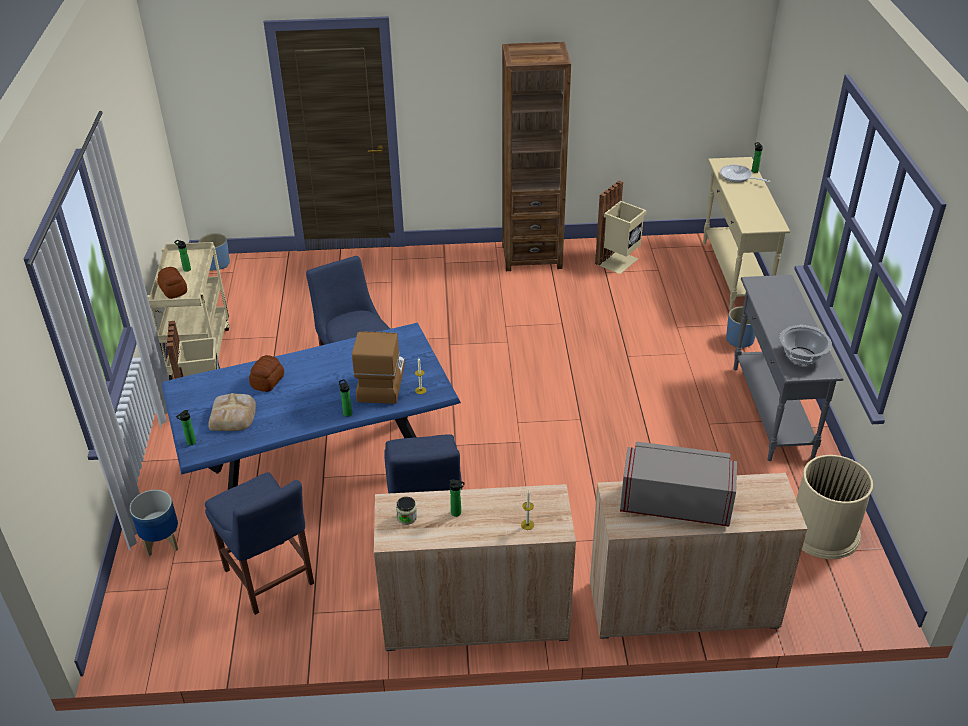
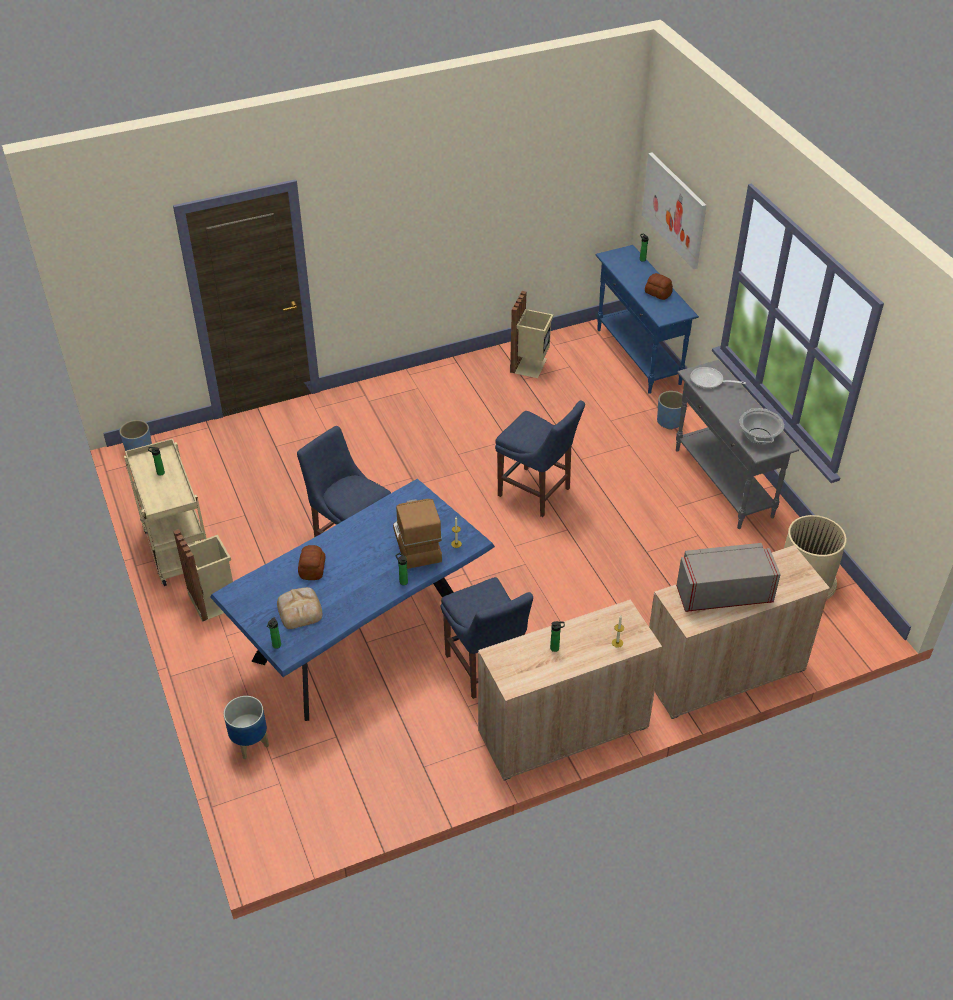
camera: 20 degrees left, 5 degrees up
bread [157,267,187,299] -> bread moved to [645,273,673,300]
blue chair [205,472,314,615] -> blue chair moved to [495,401,585,517]
jar [396,497,417,525] -> none
brown bookcase [502,42,571,271] -> none
beige console table [703,157,790,310] -> blue console table [595,245,699,394]
frying pan [720,165,770,182] -> frying pan moved to [690,367,746,389]
none -> picture [642,153,707,269]

